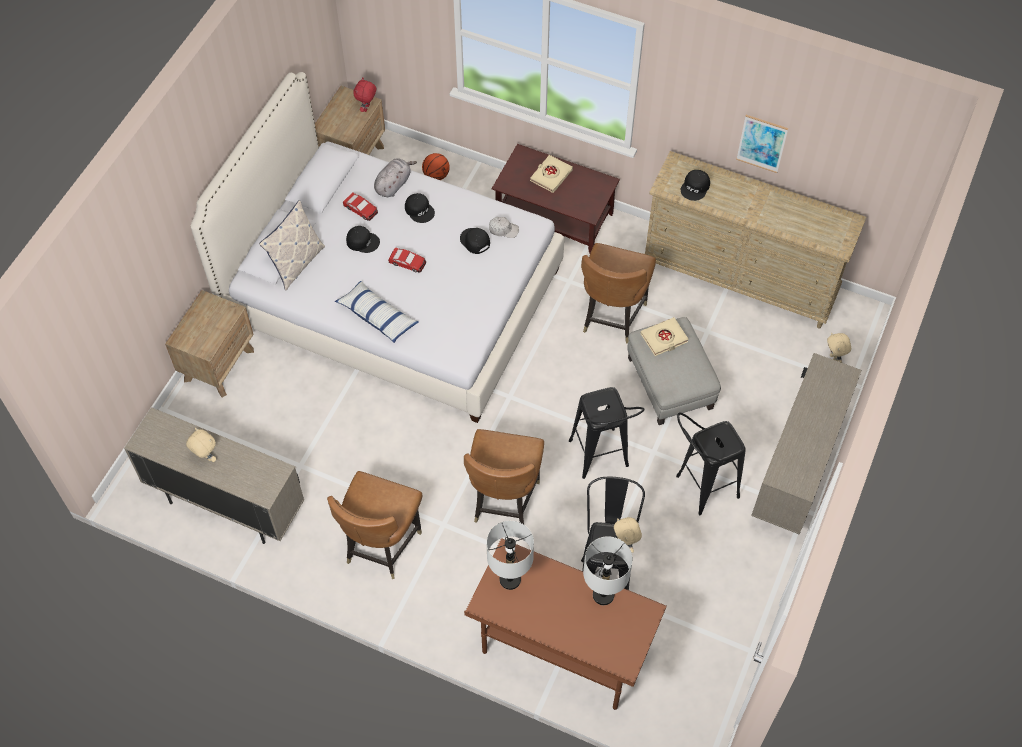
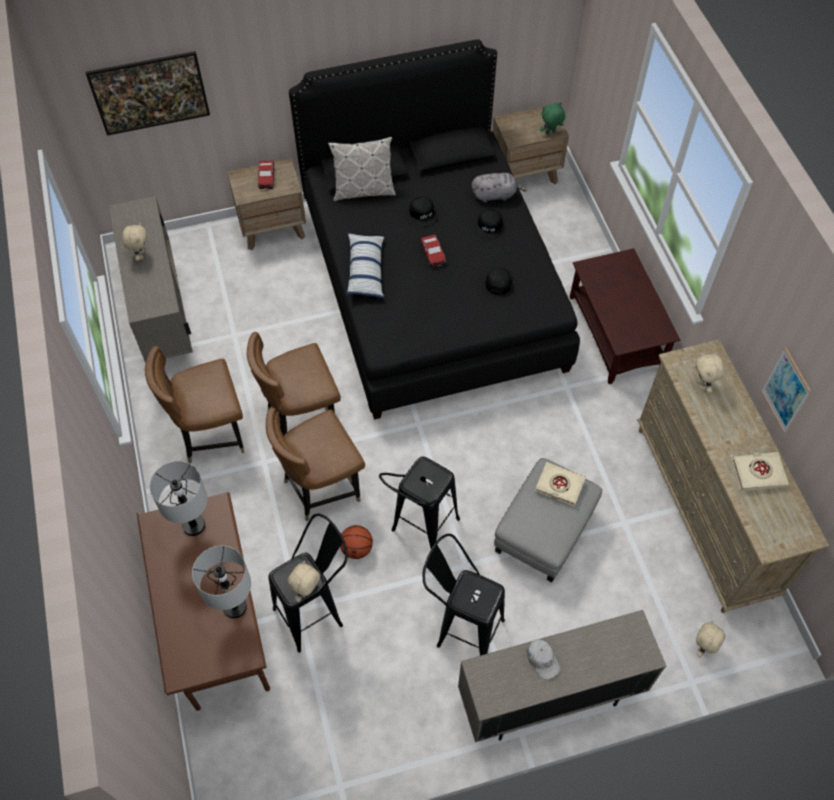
camera: 50 degrees right, 0 degrees up
white bed [191,72,564,423] -> black bed [289,39,580,420]
toy car [343,192,378,221] -> toy car moved to [258,160,274,189]
red plush toy [353,78,376,112] -> green plush toy [540,102,565,135]
basketball [422,153,450,180] -> basketball moved to [340,525,373,559]
white cap [489,217,519,238] -> white cap moved to [527,639,560,680]
beige book [530,155,573,193] -> beige book moved to [732,452,789,491]
brown chair [581,243,656,344] -> brown chair moved to [247,332,341,436]
black cap [681,170,710,201] -> beige plush toy [696,353,724,393]
none -> picture [85,51,210,136]

